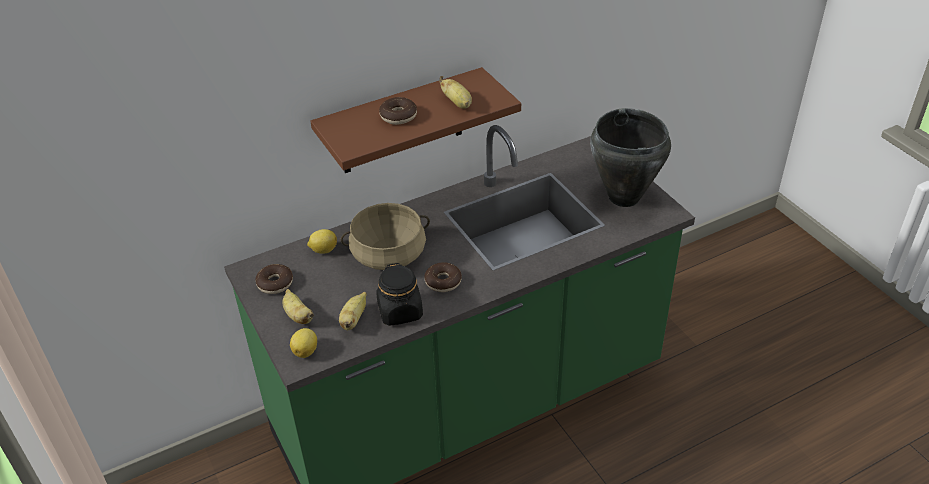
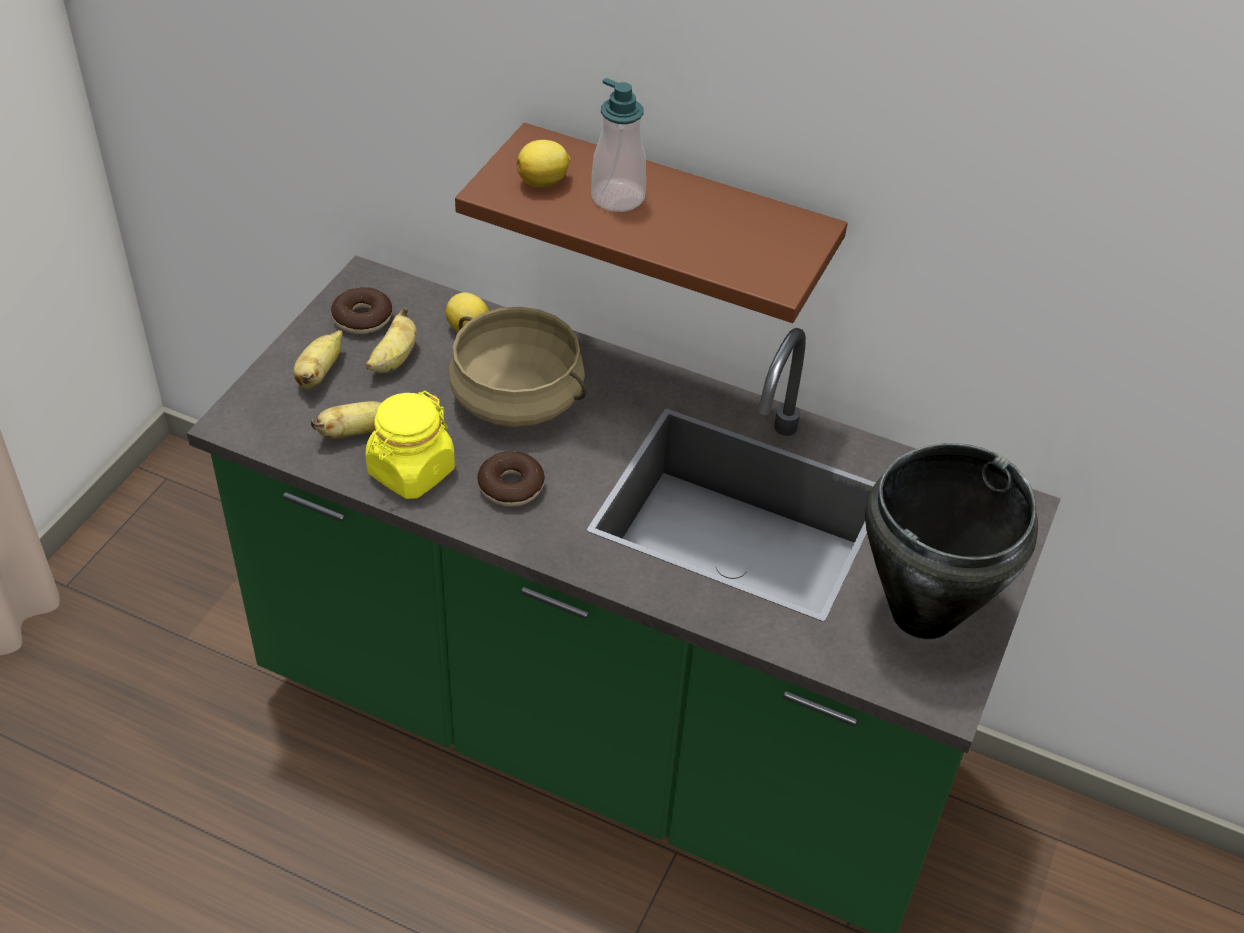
camera: 50 degrees right, 5 degrees up
lemon [290,328,317,358] -> lemon moved to [517,140,571,187]
black jar [376,263,423,326] -> yellow jar [365,391,455,499]
donut [379,97,417,125] -> soap dispenser [591,78,646,212]
banana [439,76,472,109] -> banana moved to [366,307,417,373]

